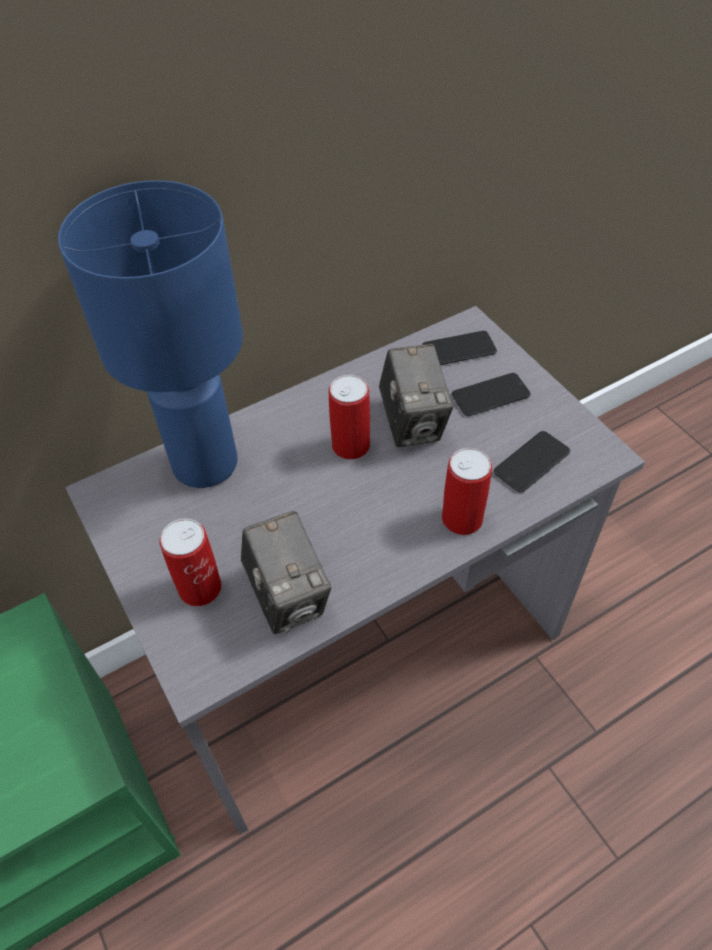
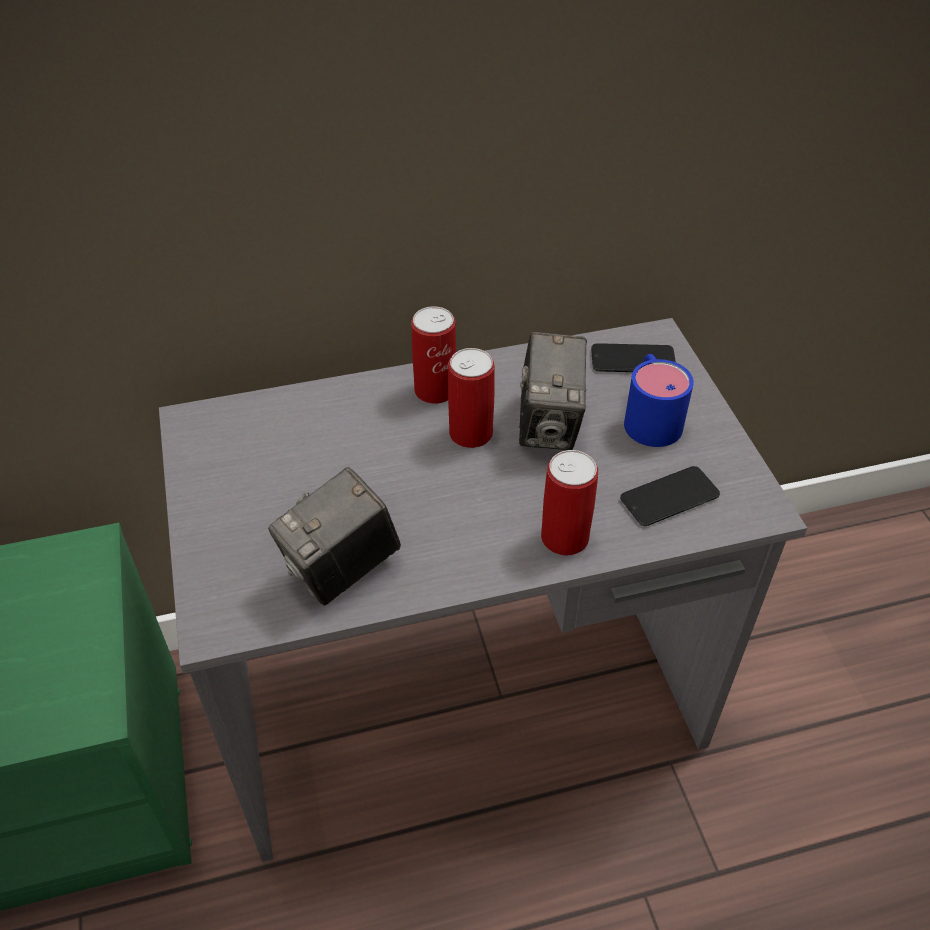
camera: 15 degrees right, 5 degrees down
blue table lamp [58,180,243,488] -> none
can [160,518,222,606] -> can moved to [411,306,456,404]
camera [241,511,331,634] -> camera turned 60 degrees clockwise [268,467,401,605]
phone [452,373,531,416] -> blue mug [624,354,694,447]

